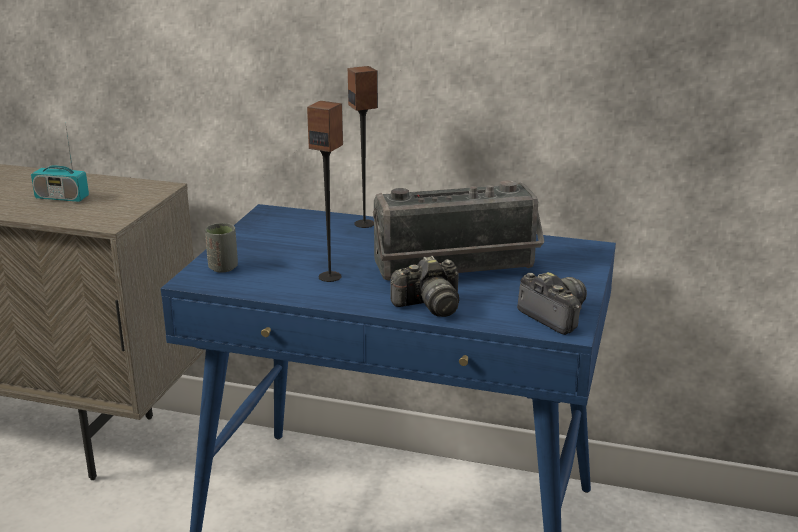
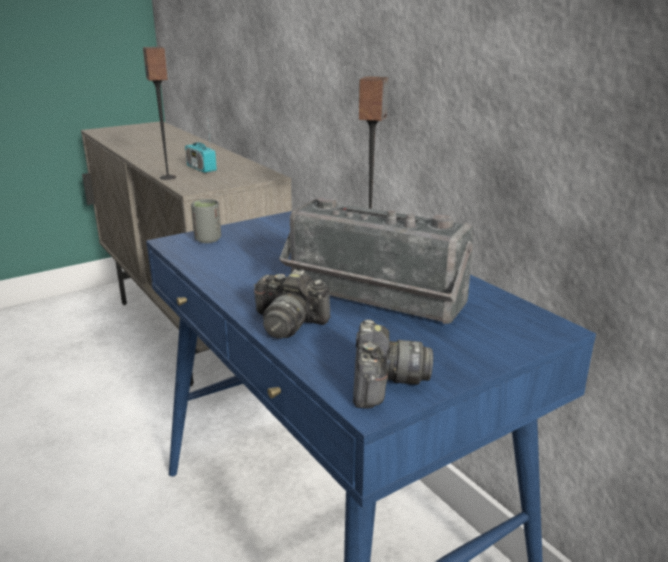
camera: 40 degrees right, 0 degrees up
speaker [307,101,343,282] -> speaker moved to [143,47,176,180]

